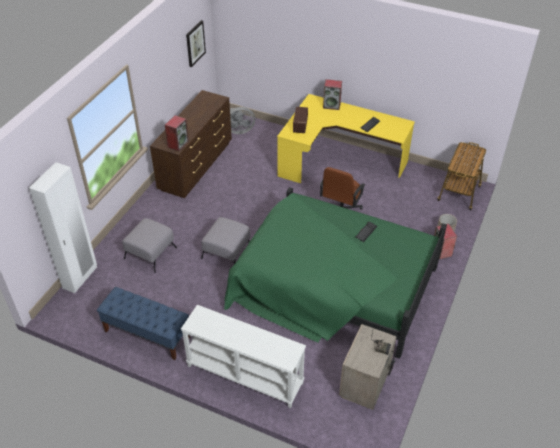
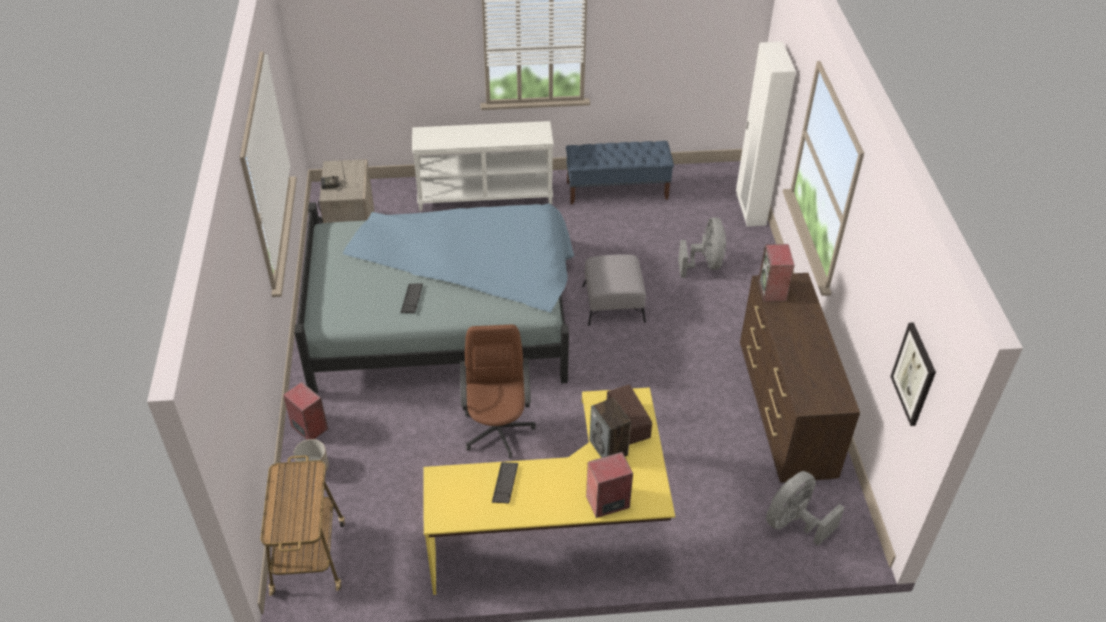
camera: 150 degrees right, 0 degrees up
grey ottoman [122,218,177,273] -> grey fan [678,217,726,278]
green bed [224,187,447,359] -> blue bed [294,203,574,395]
none -> speaker [589,397,631,458]

